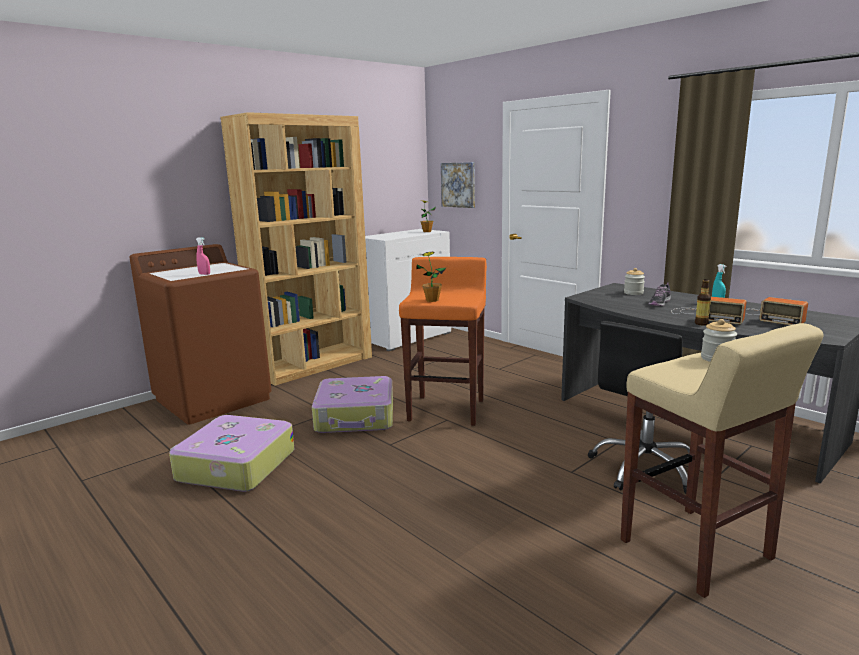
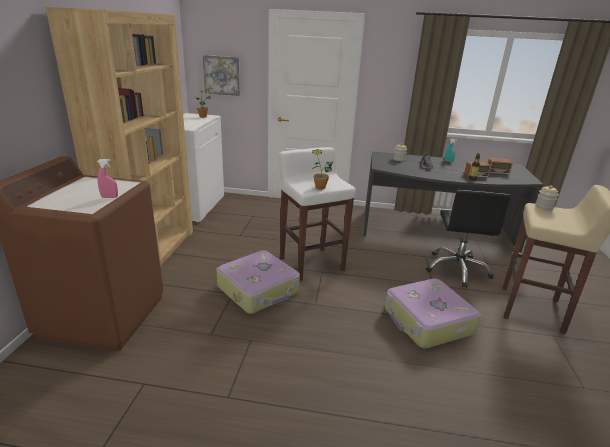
camera: 40 degrees left, 10 degrees up
suitcase [169,415,294,492] -> suitcase moved to [385,279,481,348]
orange stool [399,257,487,426] -> white stool [279,147,356,281]

